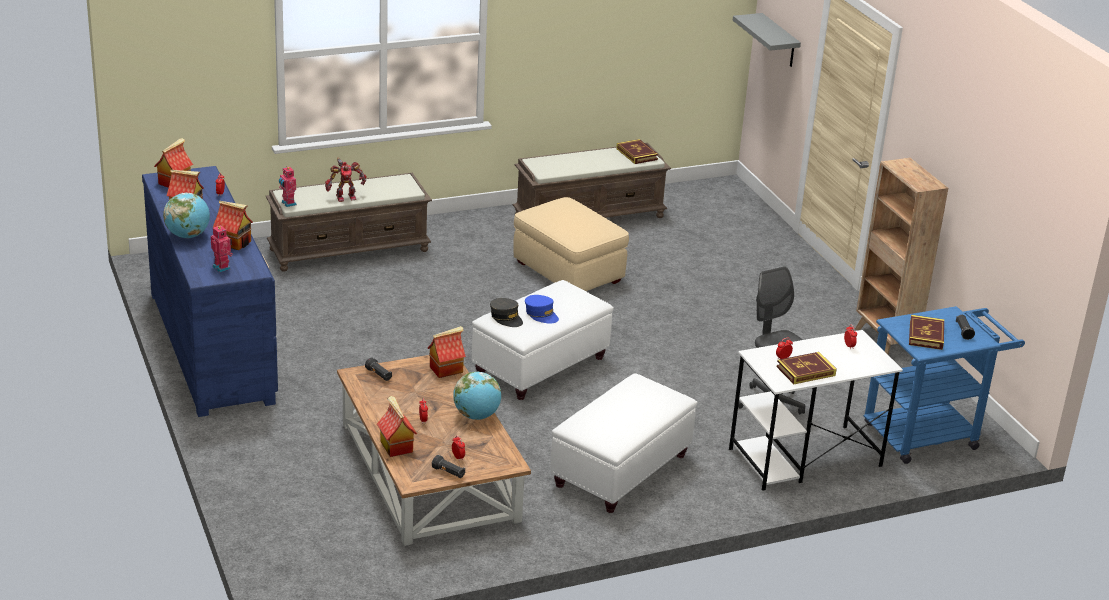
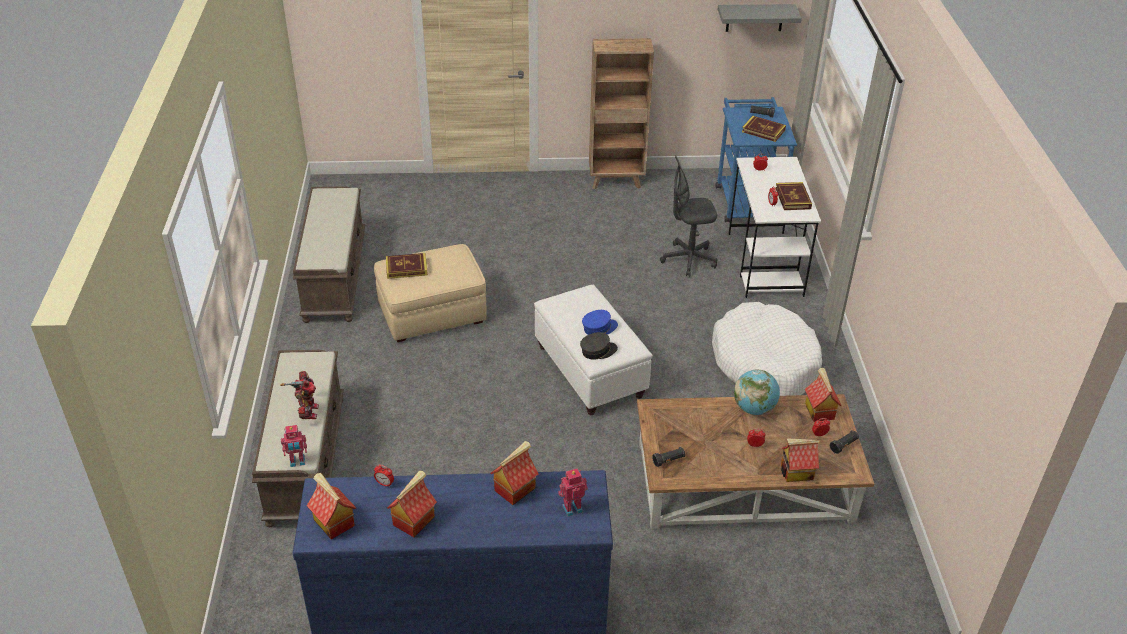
camera: 70 degrees left, 10 degrees up
globe [163,193,210,238] -> none
toy house [428,326,466,378] -> toy house moved to [805,368,842,422]
white ottoman [550,373,698,513] -> white dog bed [712,302,822,396]
book [616,139,658,164] -> book moved to [386,253,428,279]
grey shelf [733,13,801,67] -> grey shelf moved to [717,4,802,32]

